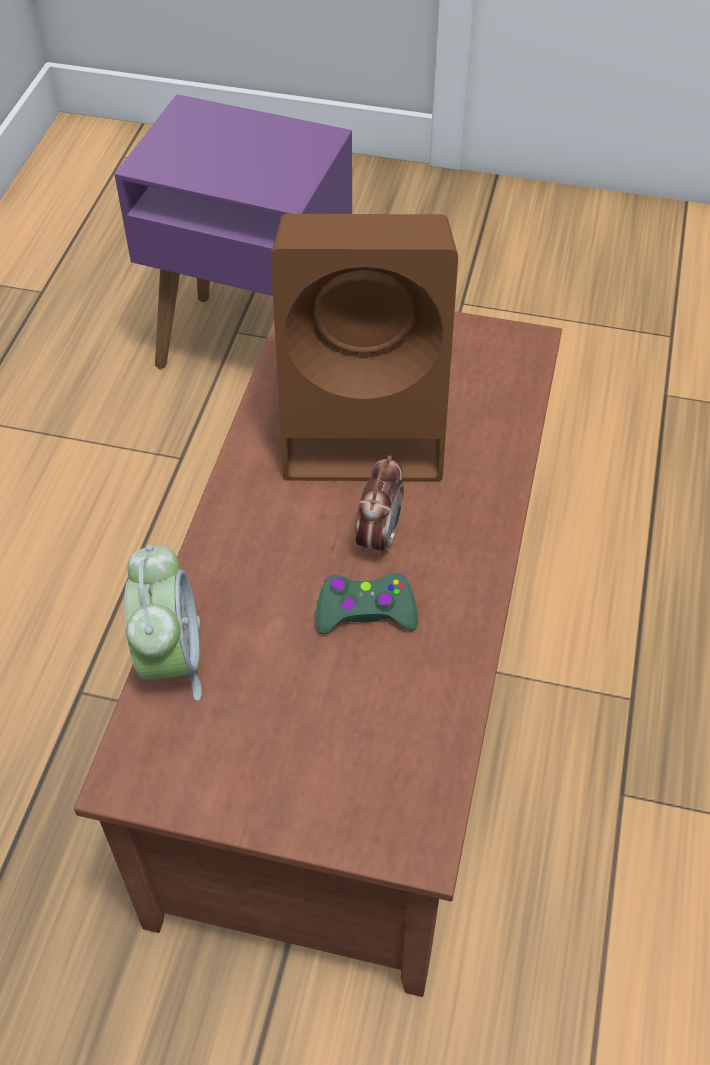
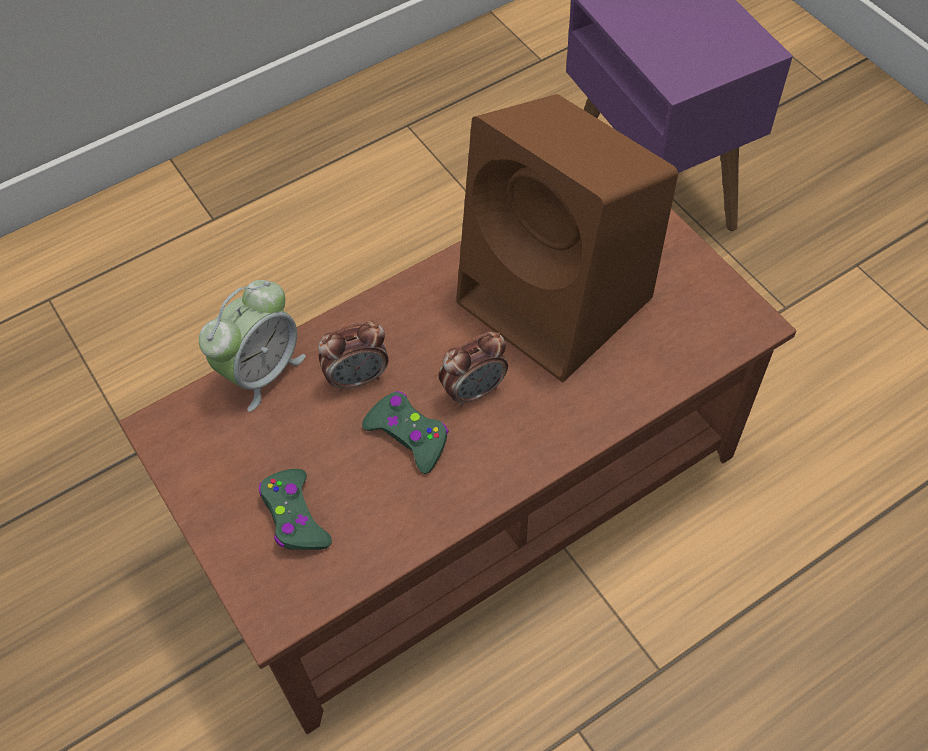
camera: 45 degrees right, 5 degrees up
none -> green game controller [259,469,332,550]
none -> alarm clock [318,321,388,392]

